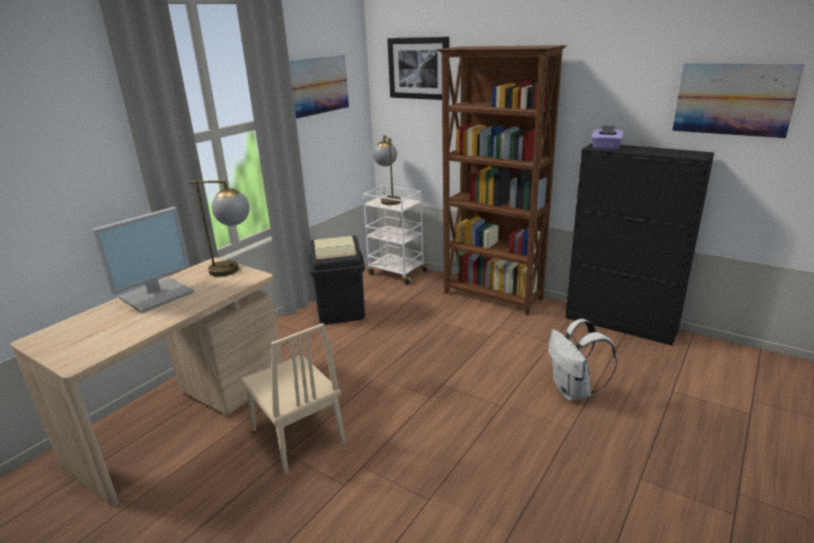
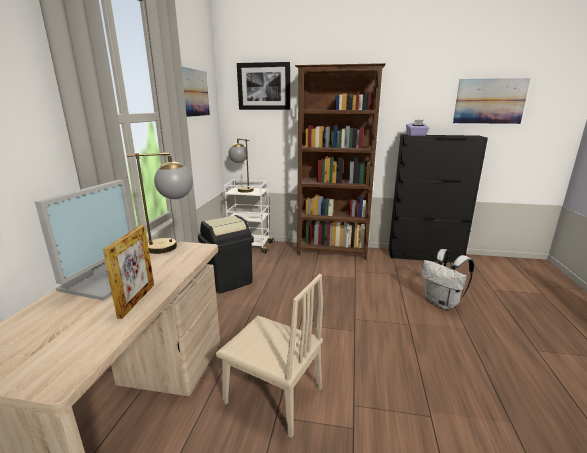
camera: 25 degrees left, 5 degrees down
none -> picture frame [103,225,154,319]

